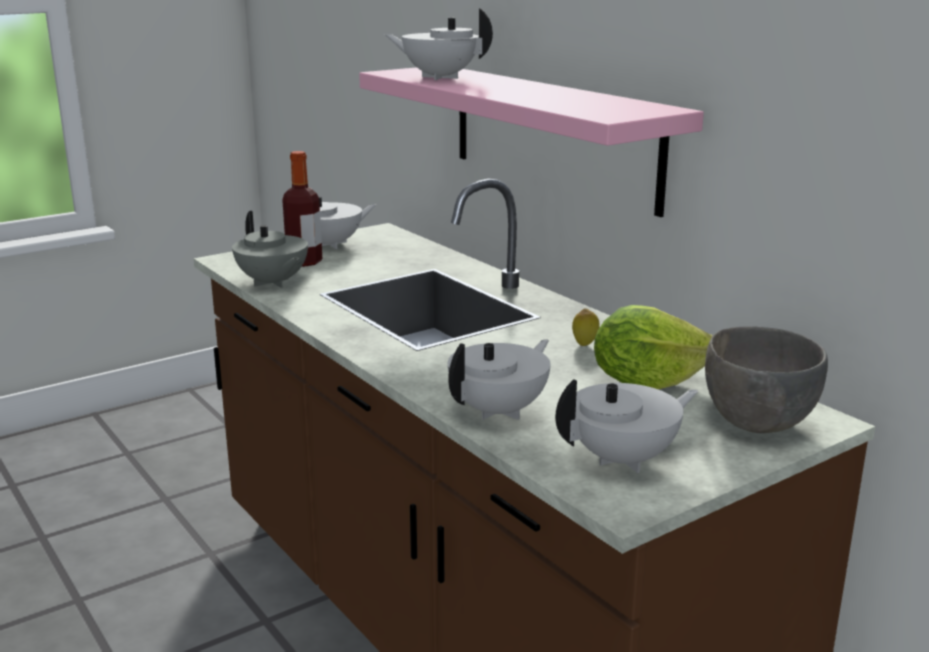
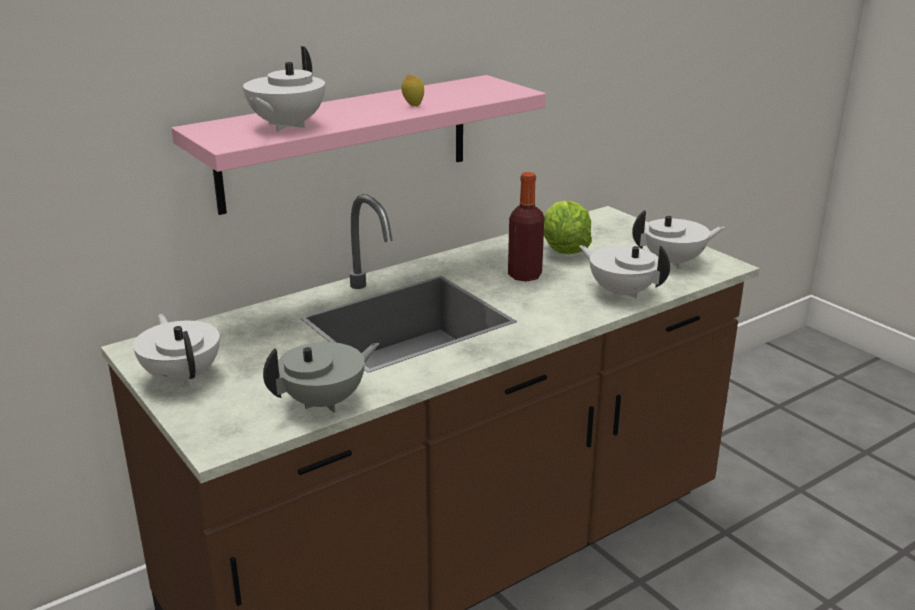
camera: 90 degrees left, 5 degrees up
bottle [282,151,322,267] -> bottle moved to [508,172,544,282]
white teapot [555,379,698,473] -> white teapot turned 105 degrees clockwise [632,210,725,269]
lemon [572,308,600,346] -> lemon moved to [401,75,424,106]
grey bowl [705,326,828,433] -> none

